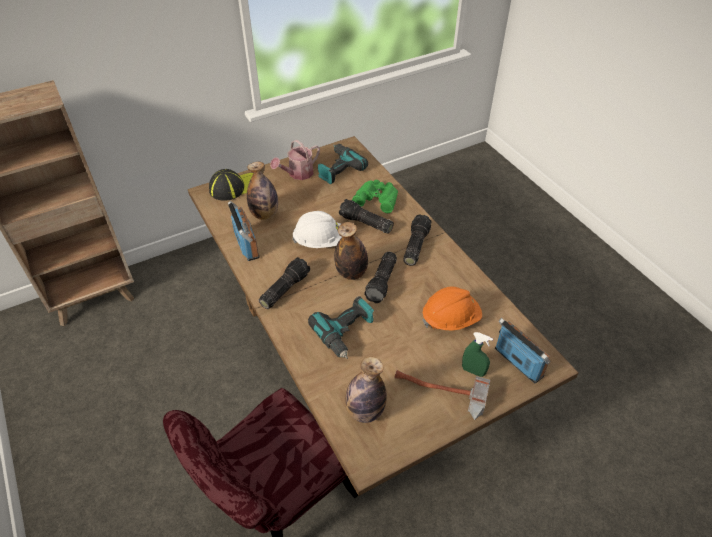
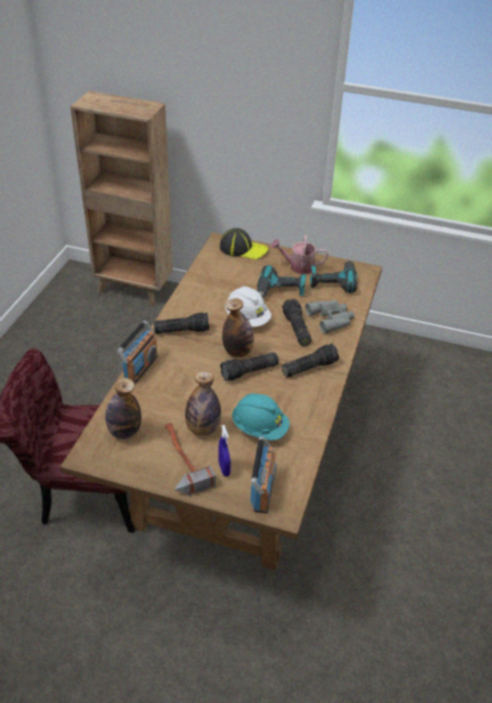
camera: 45 degrees right, 5 degrees down
radio [228,201,260,261] -> radio moved to [117,321,158,384]
bottle [247,162,278,220] -> bottle moved to [185,371,221,436]
power drill [308,296,374,359] -> power drill moved to [257,265,306,298]
green binoculars [352,180,398,213] -> grey binoculars [305,300,354,334]
orange hard hat [422,286,482,330] -> turquoise hard hat [232,393,290,440]
green spray bottle [462,332,493,377] -> blue spray bottle [218,425,231,477]

